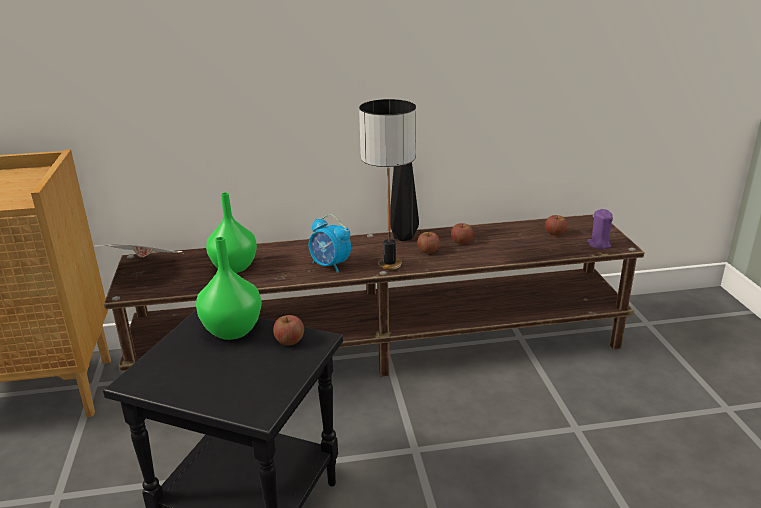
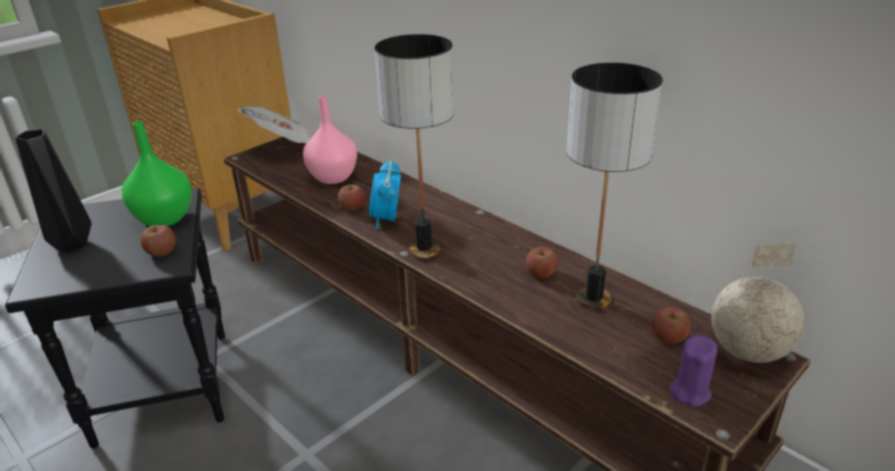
camera: 55 degrees right, 5 degrees up
green vase [206,192,257,273] -> pink vase [303,95,357,184]
black vase [390,162,419,241] -> black vase moved to [15,129,92,253]
apple [417,232,440,254] -> apple moved to [338,184,365,211]
none -> table lamp [567,63,663,310]
none -> globe [711,243,805,363]

